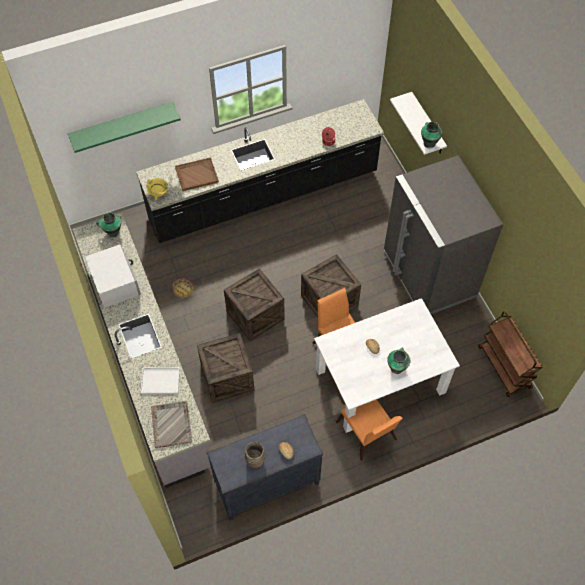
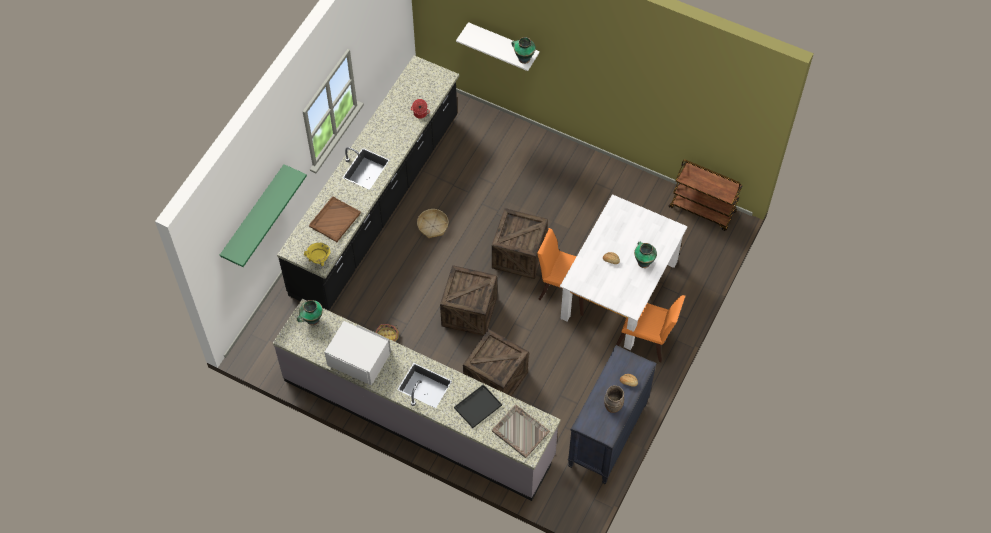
camera: 40 degrees left, 0 degrees up
white tray [141,367,180,394] -> black tray [454,384,502,428]
grey fridge [384,155,503,314] -> none
none -> basket [417,209,448,238]

